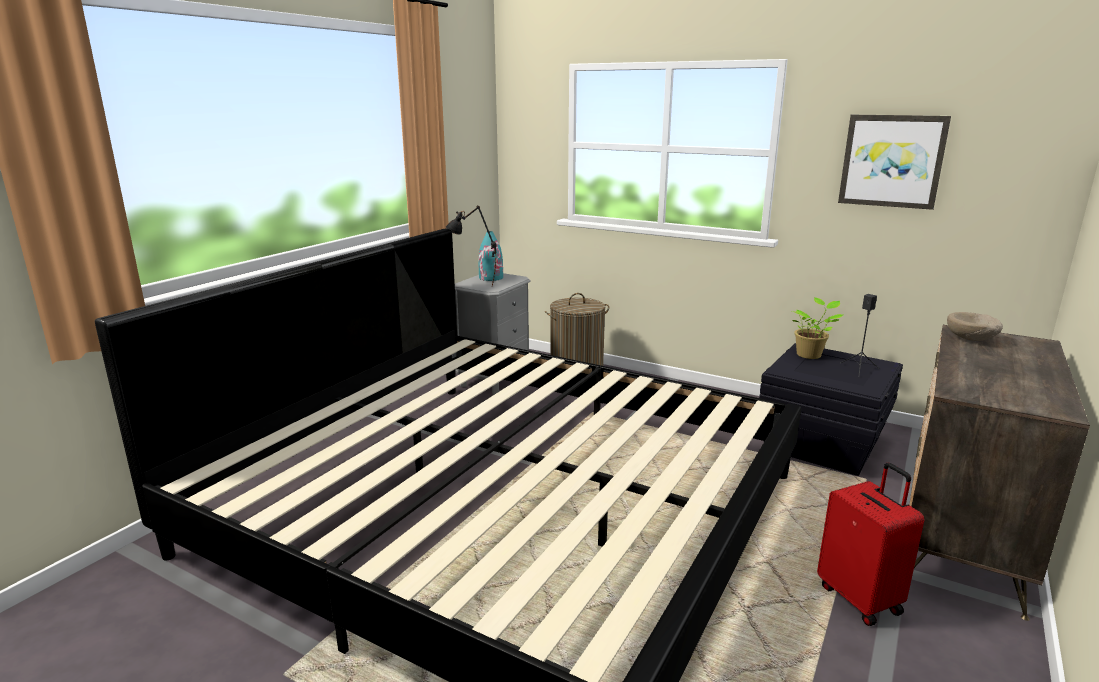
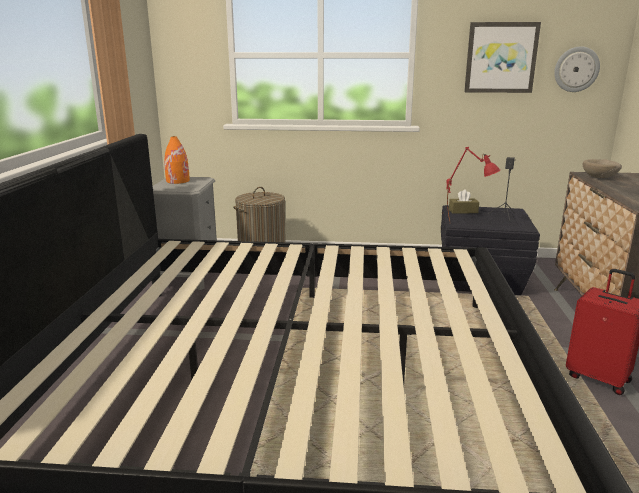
camera: 25 degrees left, 0 degrees up
black table lamp [446,206,497,287] -> none
turquoise vase [479,231,503,281] -> orange vase [164,136,190,184]
potted plant [792,297,843,359] -> brown tissue box [449,189,479,214]
none -> red table lamp [447,147,500,224]
none -> wall clock [554,46,600,92]

